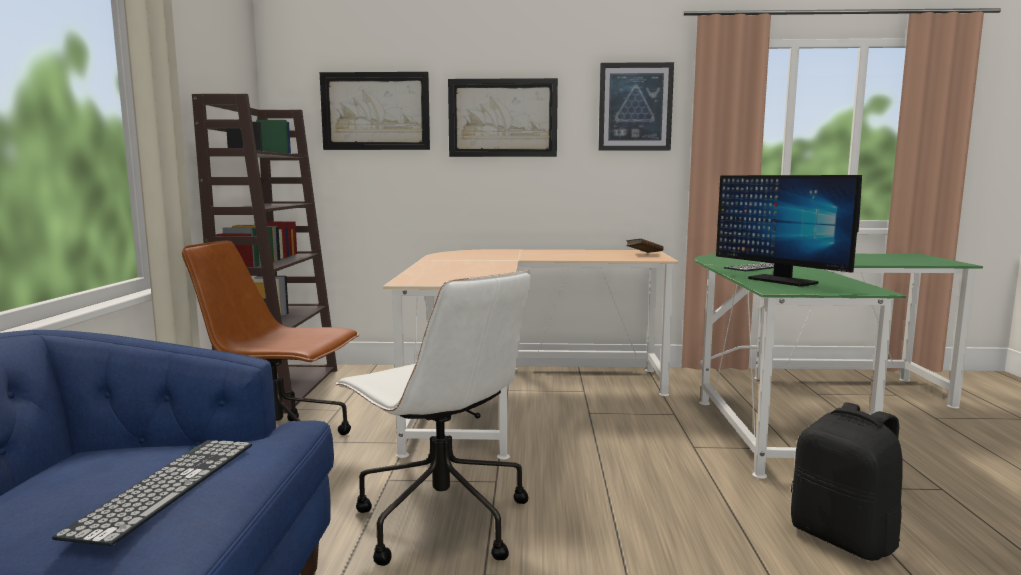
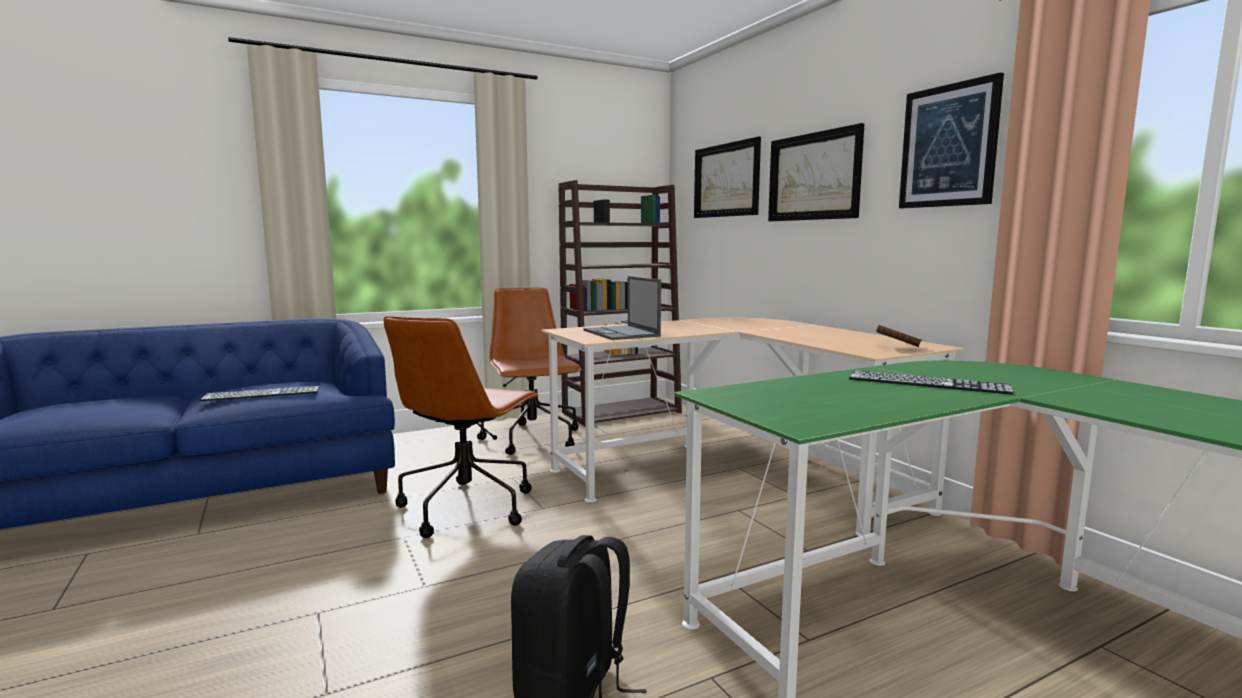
camera: 60 degrees right, 0 degrees up
white office chair [336,270,531,566] -> brown office chair [384,316,539,538]
monitor [716,175,862,287] -> none
none -> laptop [584,276,661,340]

